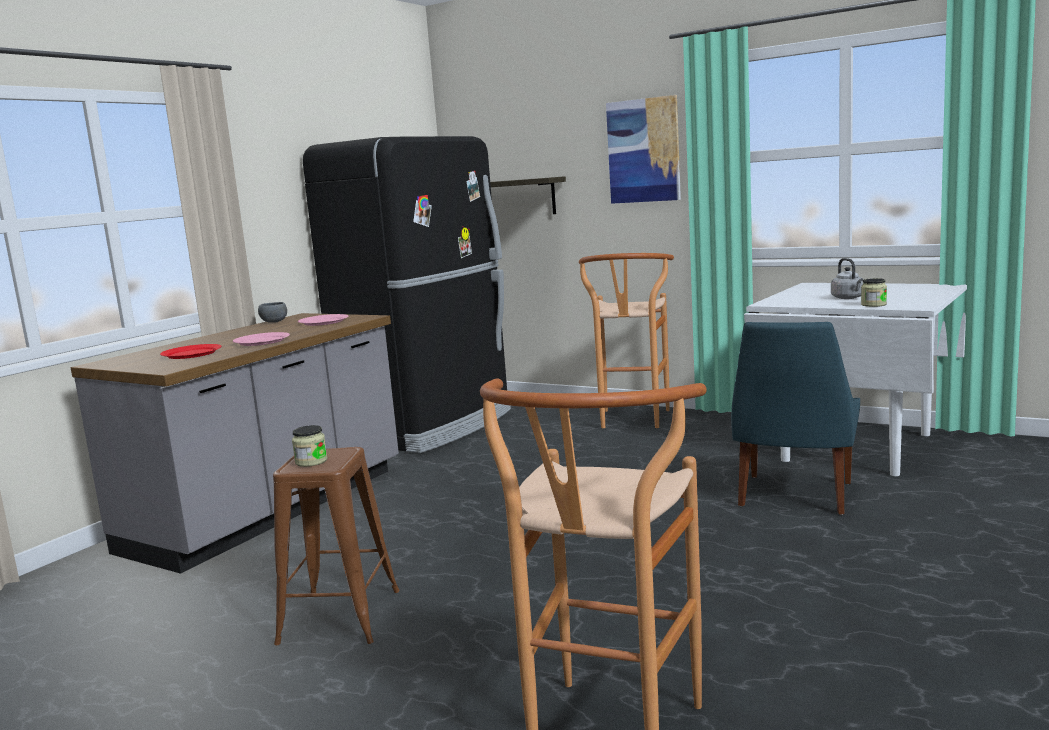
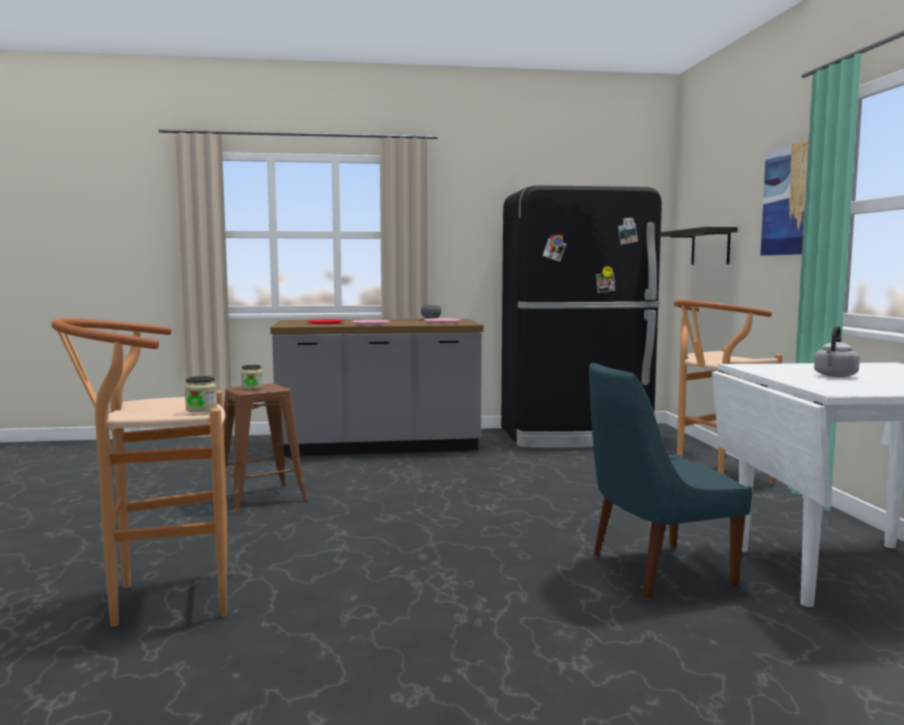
camera: 50 degrees right, 5 degrees down
jar [861,278,887,307] -> jar moved to [185,376,217,412]

